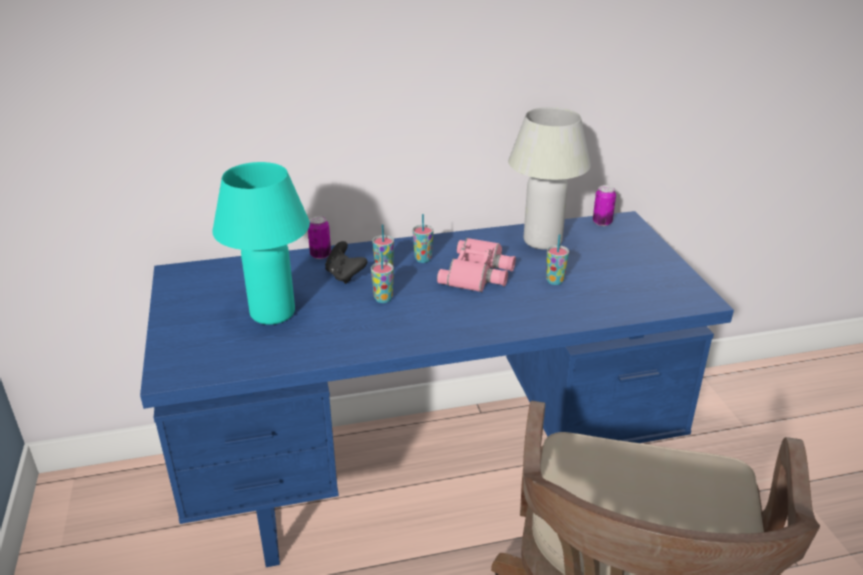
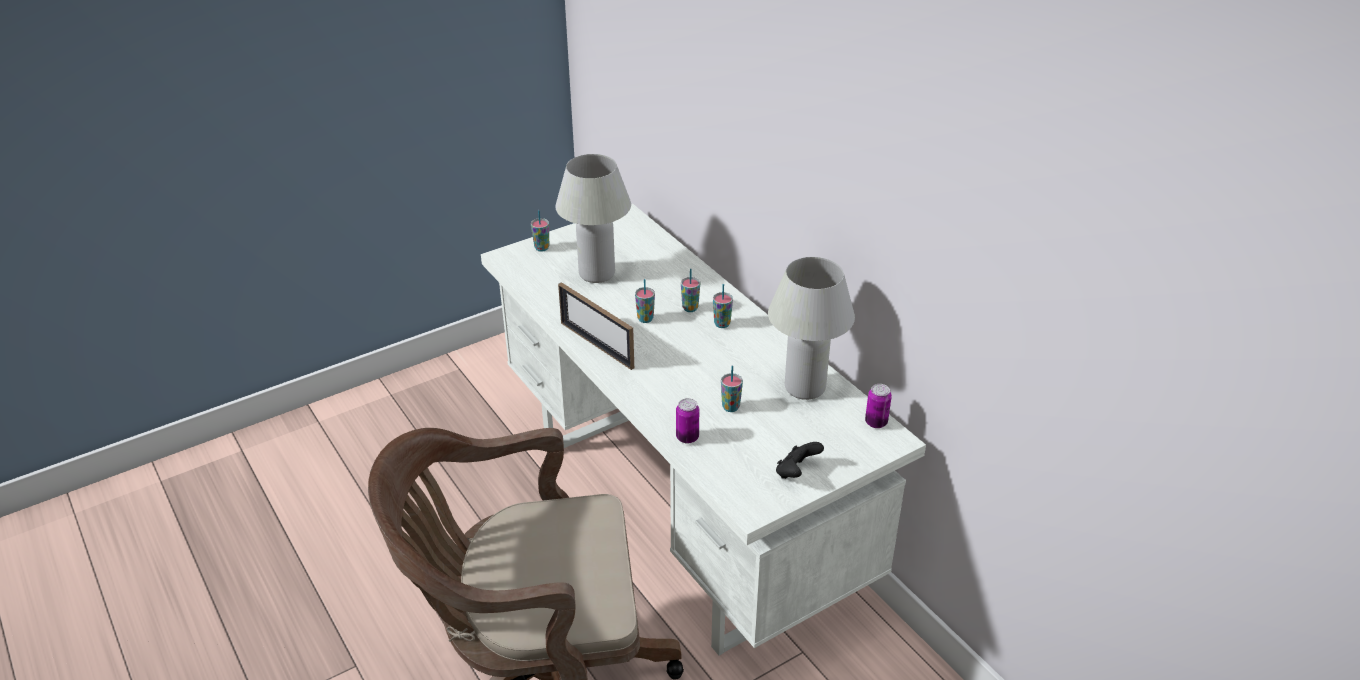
camera: 70 degrees right, 5 degrees up
blue desk [140,211,734,567] -> white desk [481,204,926,656]
turquoise table lamp [212,162,310,325] -> white table lamp [555,154,631,283]
can [308,216,331,259] -> can moved to [676,398,699,444]
black game controller [325,241,367,284] -> black game controller moved to [776,442,824,479]
pink binoculars [437,238,516,292] -> none
none -> cup [531,210,549,252]
none -> picture frame [558,282,634,370]

